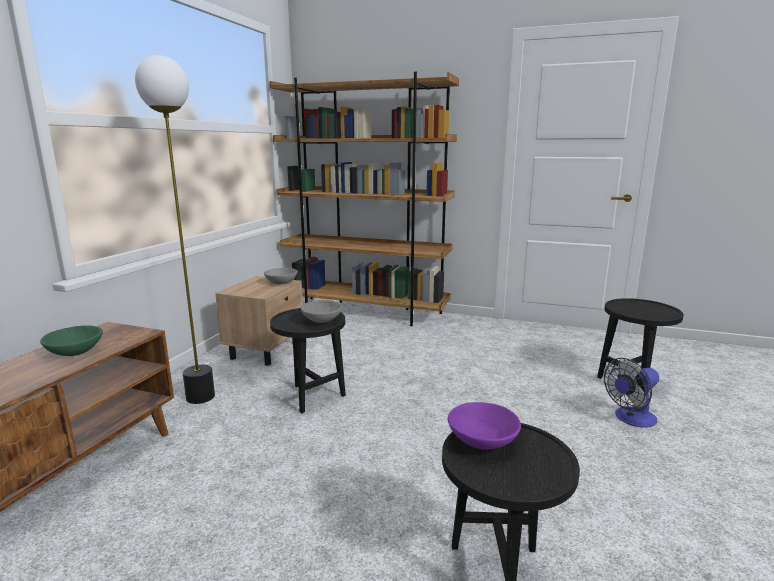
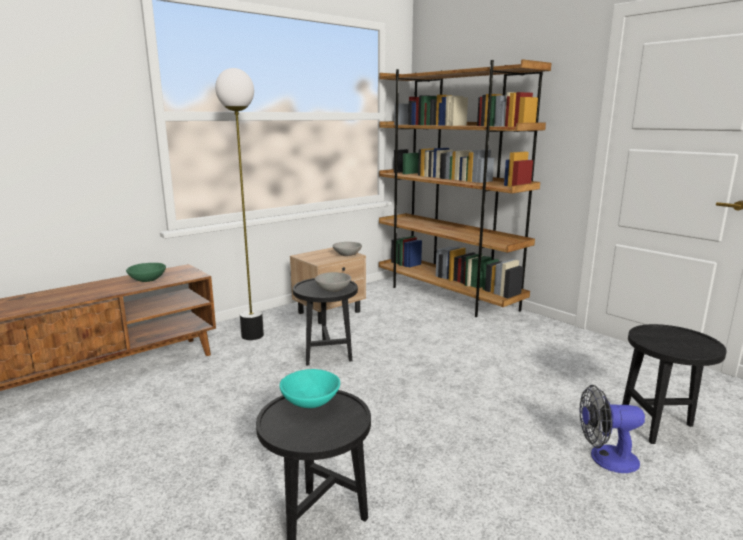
camera: 30 degrees right, 0 degrees up
purple bowl [448,402,521,450] -> turquoise bowl [279,369,340,408]

